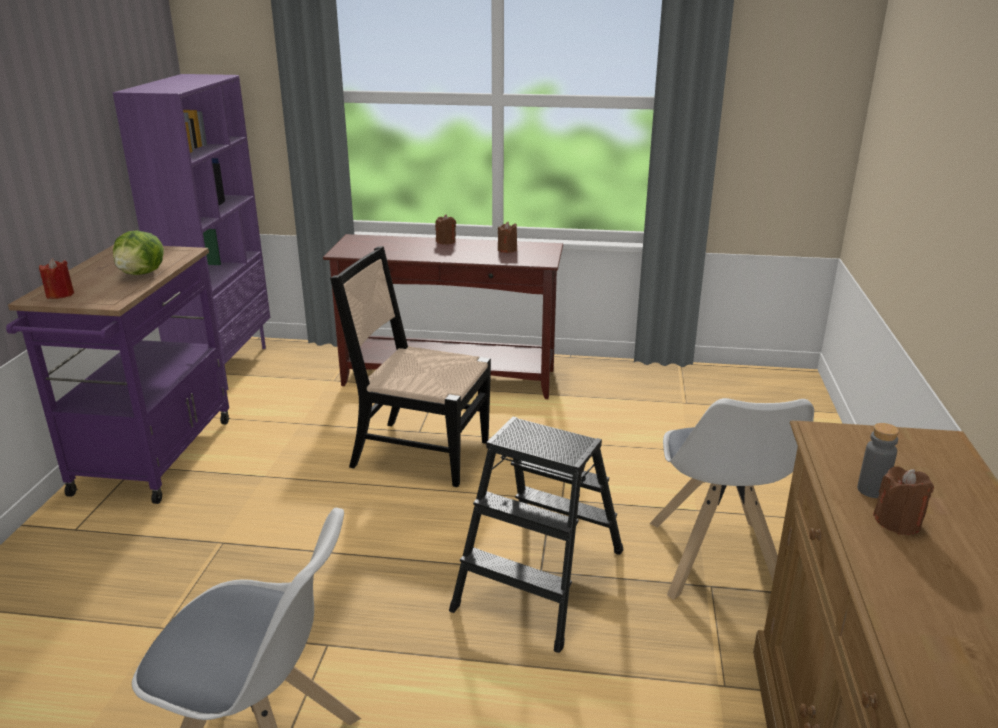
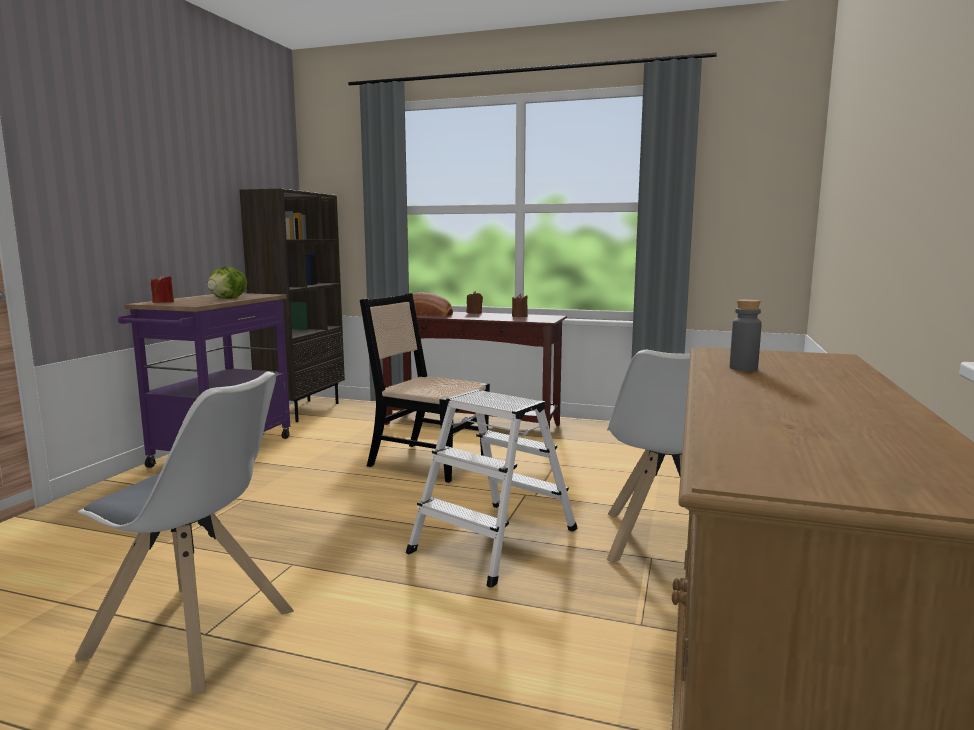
camera: 10 degrees right, 15 degrees down
purple bookcase [113,74,270,390] -> brown bookcase [240,189,345,422]
black step ladder [449,416,623,653] -> white step ladder [406,389,578,588]
brown candle [873,467,934,535] -> none
none -> bread [413,292,453,317]

